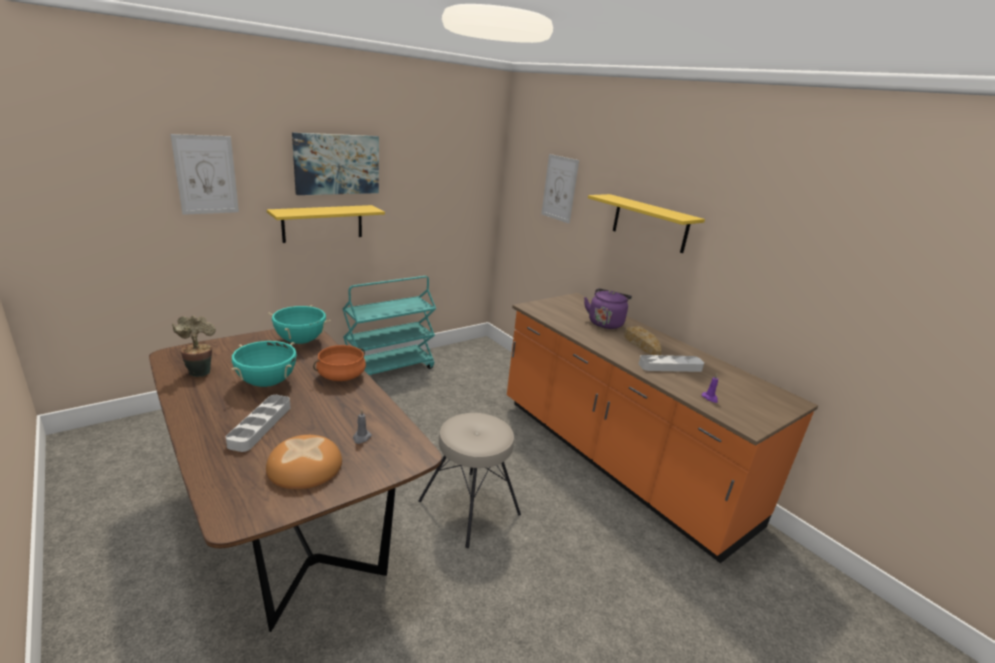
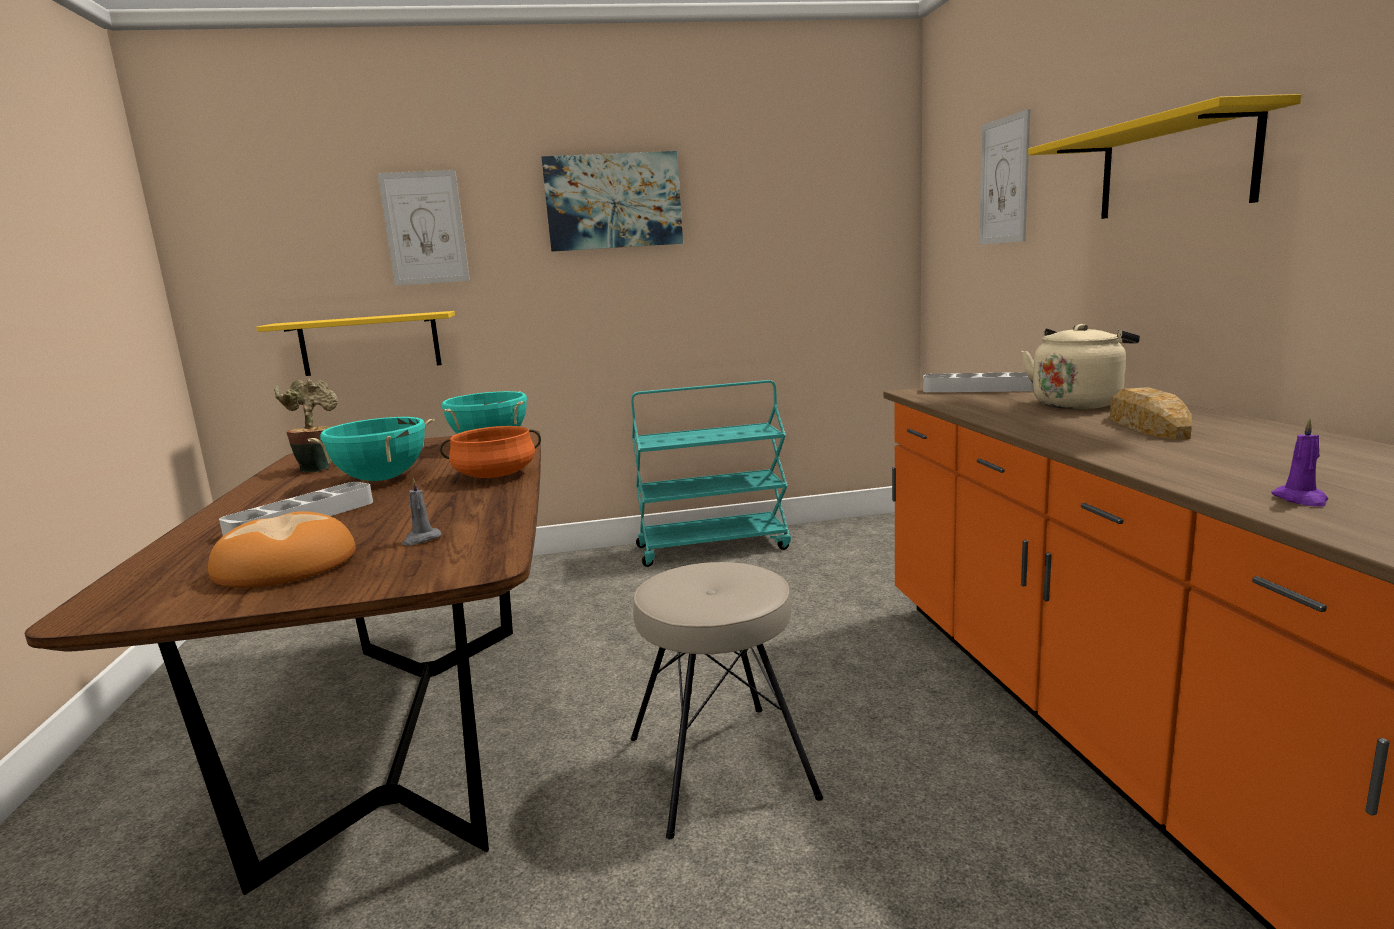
camera: 30 degrees right, 10 degrees down
yellow shelf [267,205,385,243] -> yellow shelf moved to [256,311,455,376]
purple kettle [584,288,632,329] -> beige kettle [1021,324,1140,409]
grey tray [639,355,704,372] -> grey tray moved to [923,372,1033,392]

